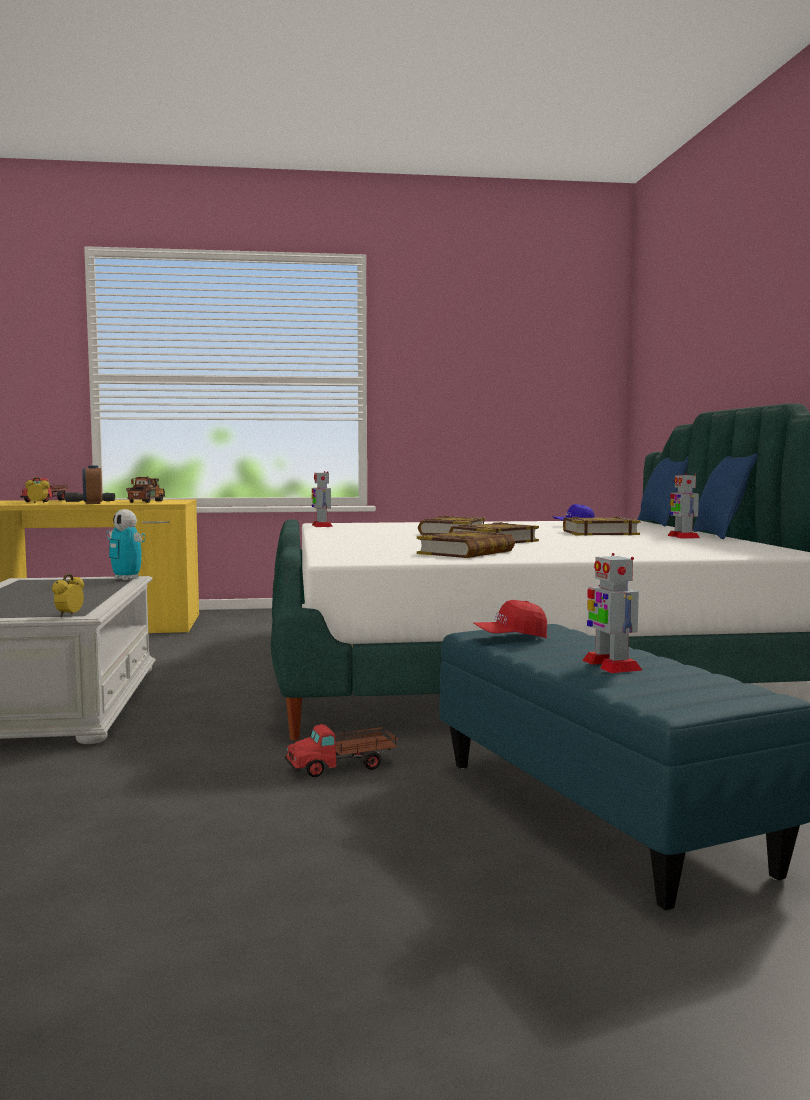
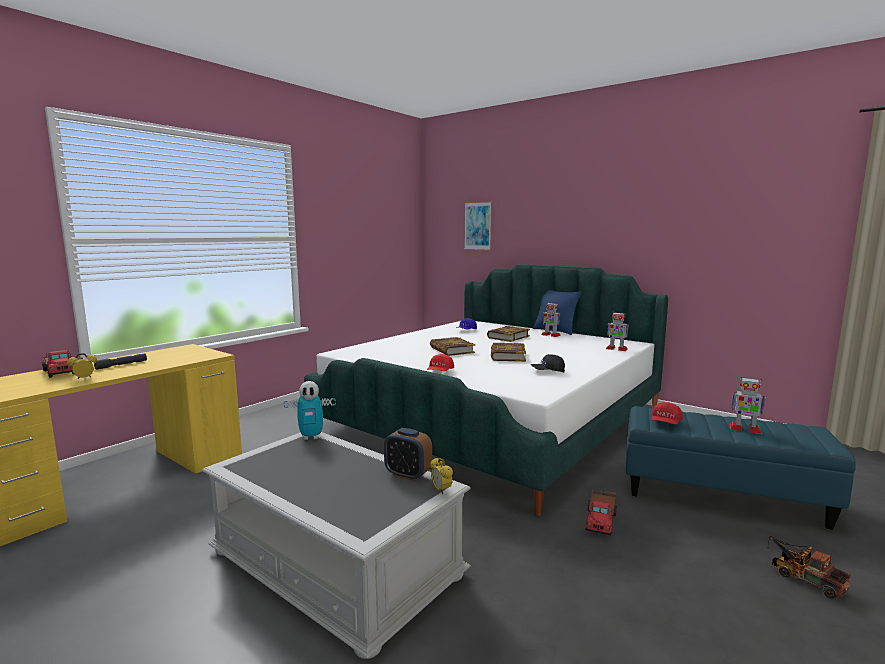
camera: 45 degrees left, 5 degrees up
alarm clock [82,466,102,504] -> alarm clock moved to [384,428,432,481]
toy truck [126,476,165,503] -> toy truck moved to [766,537,851,598]
toy robot [312,471,333,527] -> toy robot moved to [606,312,629,351]
book [417,531,515,558] -> black cap [530,354,565,372]
blue pillow [637,455,689,526] -> none
none -> red cap [427,354,454,372]
none -> picture [464,201,491,250]

